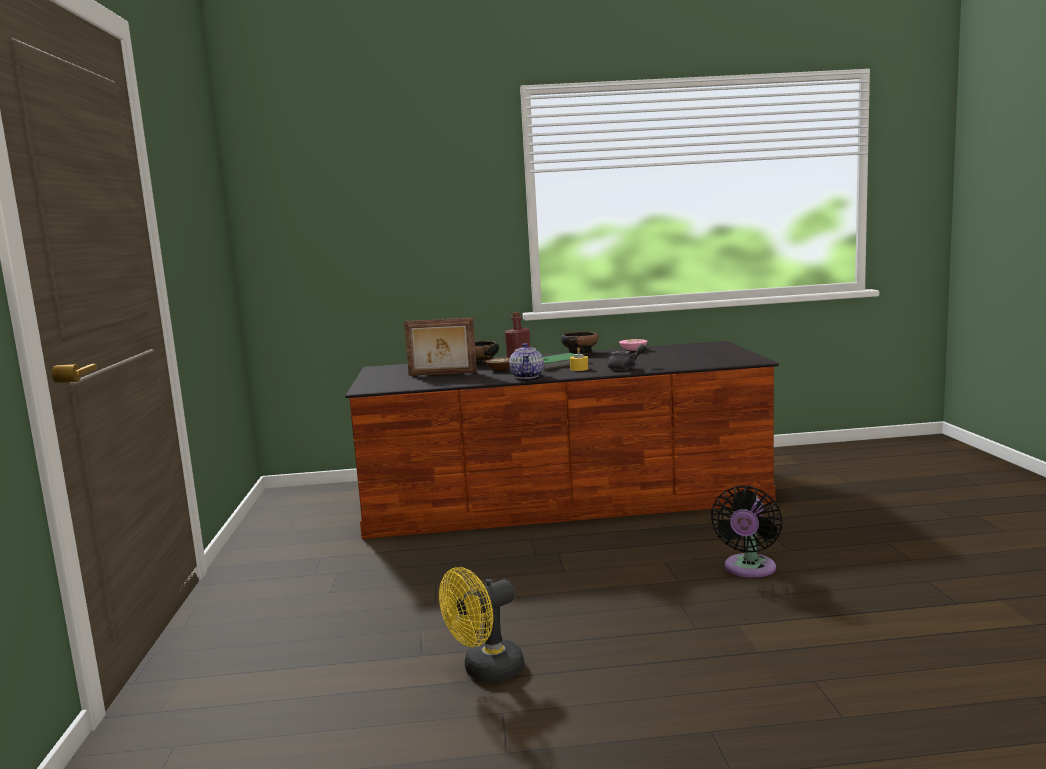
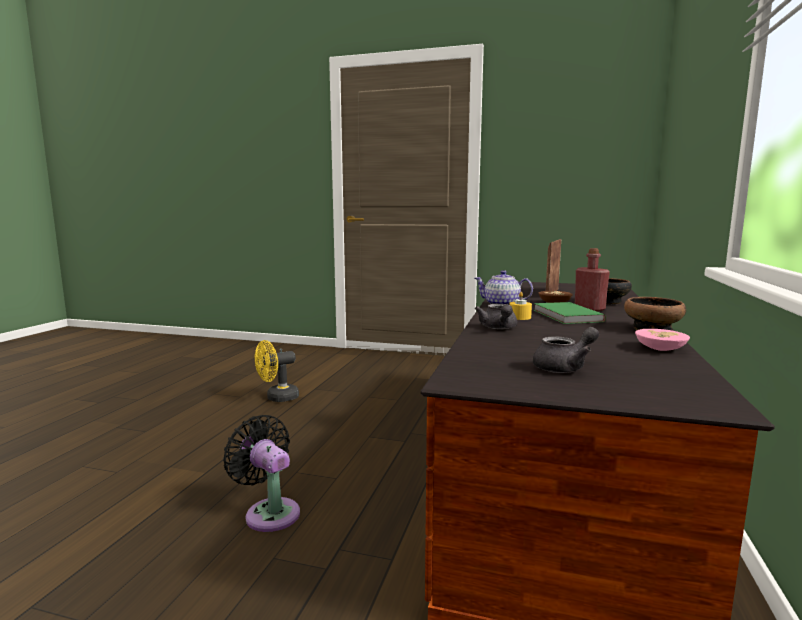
camera: 110 degrees right, 0 degrees up
yellow fan [439,567,524,682] -> yellow fan turned 105 degrees counterclockwise [255,340,299,402]
none -> grey teapot [533,327,599,373]

